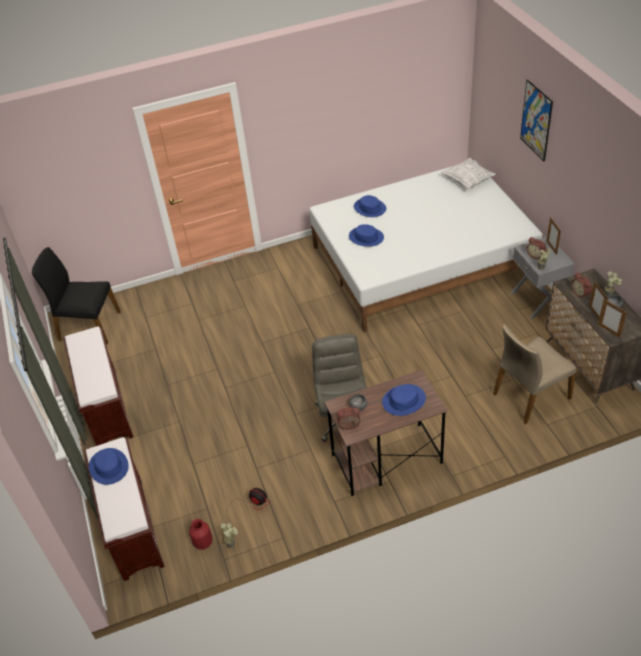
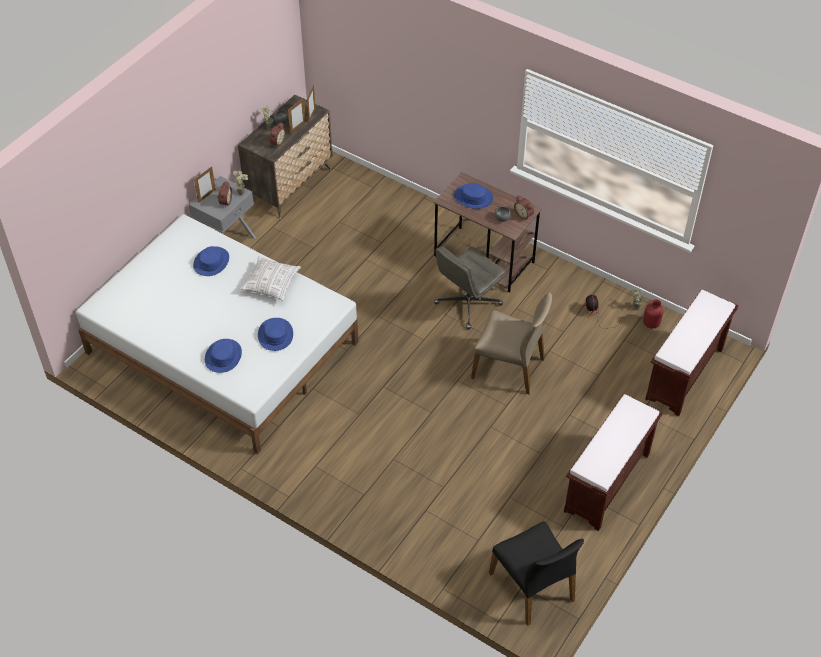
camera: 130 degrees left, 5 degrees up
blue hat [89,448,129,485] -> blue hat moved to [193,246,229,276]
pillow [441,158,496,190] -> pillow moved to [240,256,301,301]
beige chair [493,324,576,424] -> beige chair moved to [471,292,552,394]
picture [520,80,553,161] -> none

